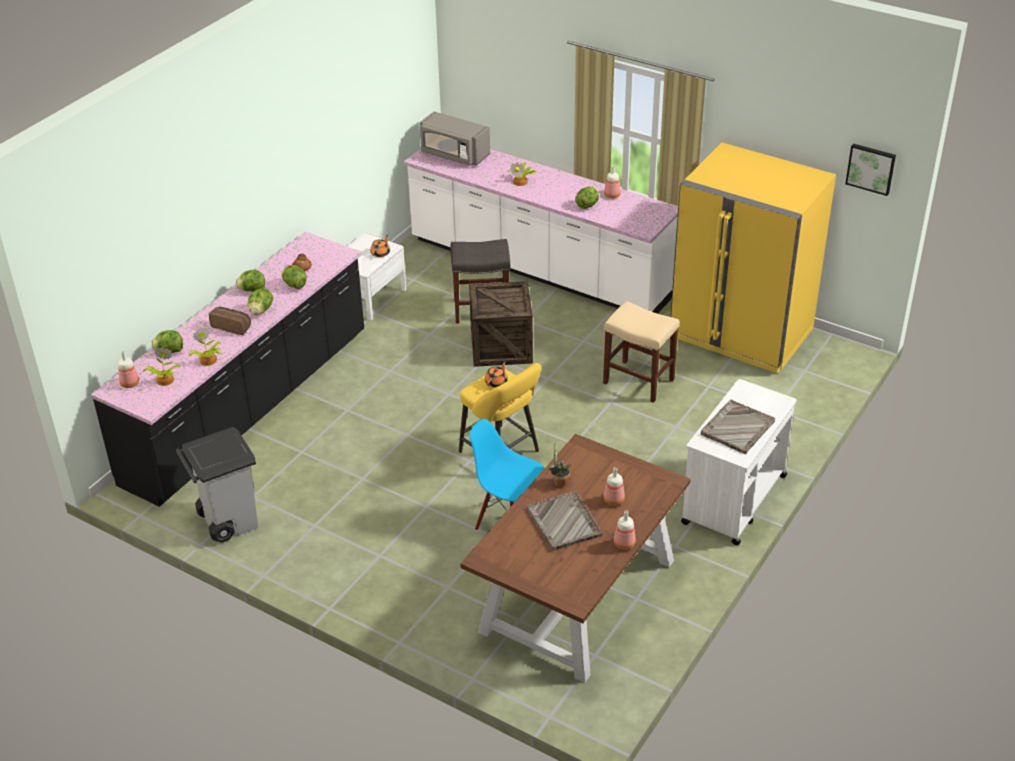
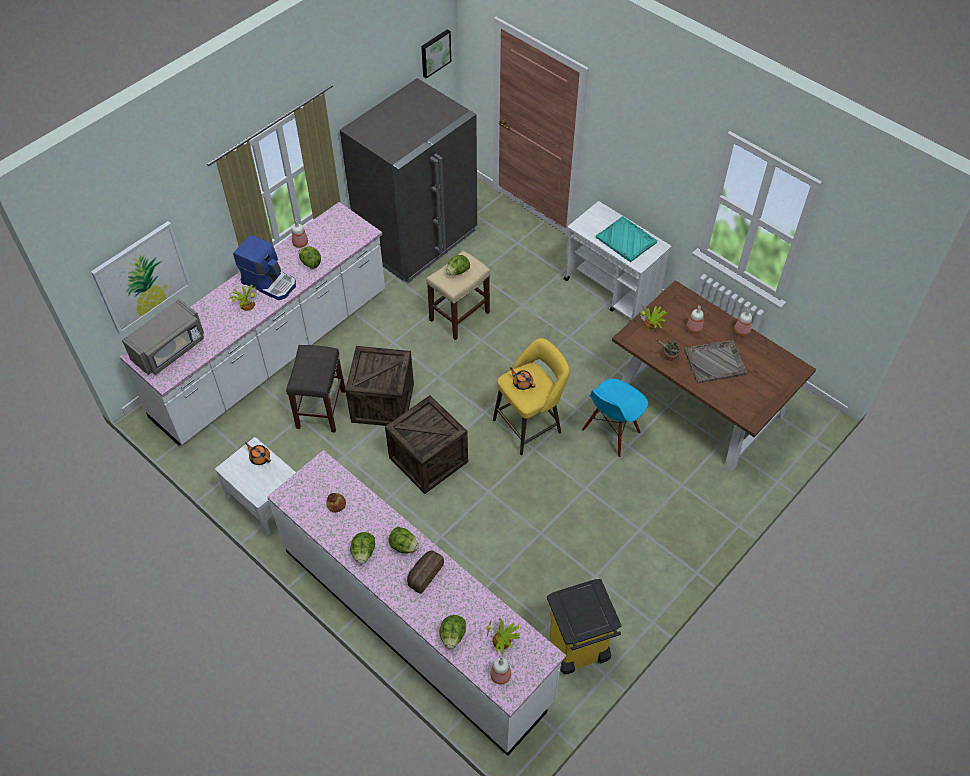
camera: 80 degrees left, 15 degrees up
black counter [91,232,364,507] -> white counter [267,450,566,756]
grey trash can [176,427,258,543] -> yellow trash can [547,579,622,674]
potted plant [188,328,222,366] -> potted plant moved to [640,306,667,330]
lettuce [281,265,307,289] -> lettuce moved to [446,255,470,276]
yellow fridge [670,143,836,373] -> grey fridge [340,78,477,283]
grey tray [701,400,775,454] -> turquoise tray [596,216,657,262]
none -> picture [91,221,191,334]
none -> coffee machine [233,234,296,300]
none -> crate [385,395,468,494]

